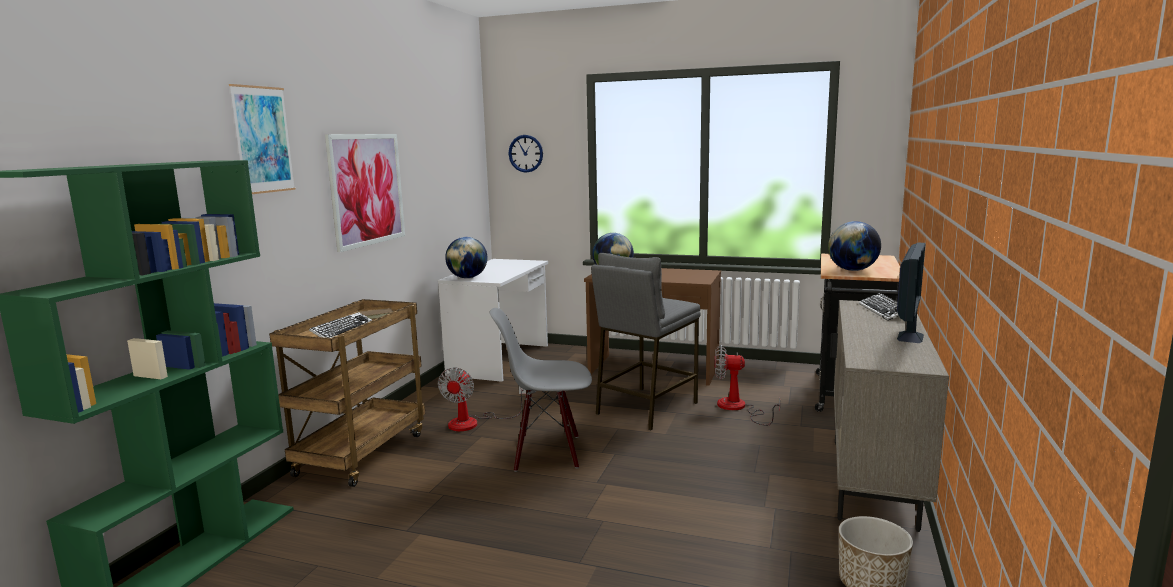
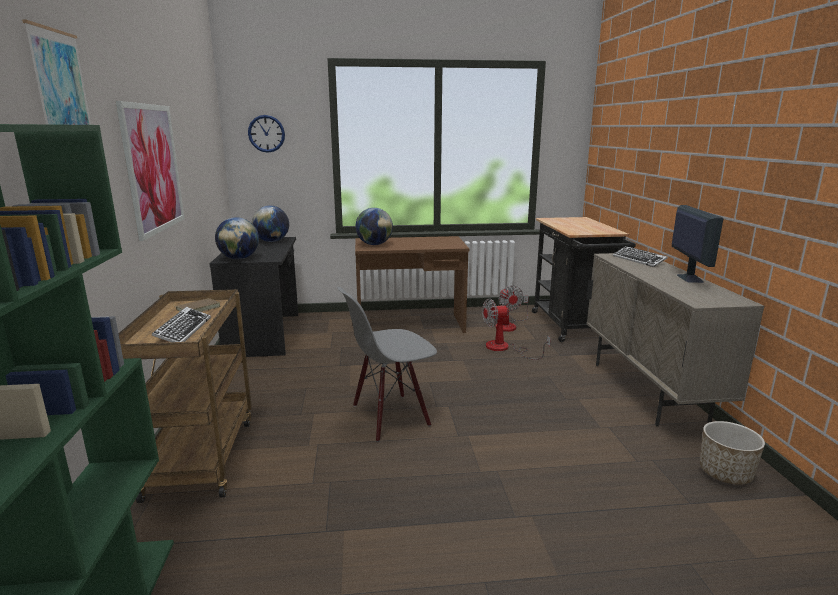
camera: 25 degrees left, 5 degrees up
white desk [438,259,548,382] -> black desk [209,237,298,357]
fan [438,367,526,431] -> fan moved to [495,285,529,332]
grey stool [591,253,701,430] -> none
globe [828,221,881,271] -> globe moved to [252,205,289,242]

